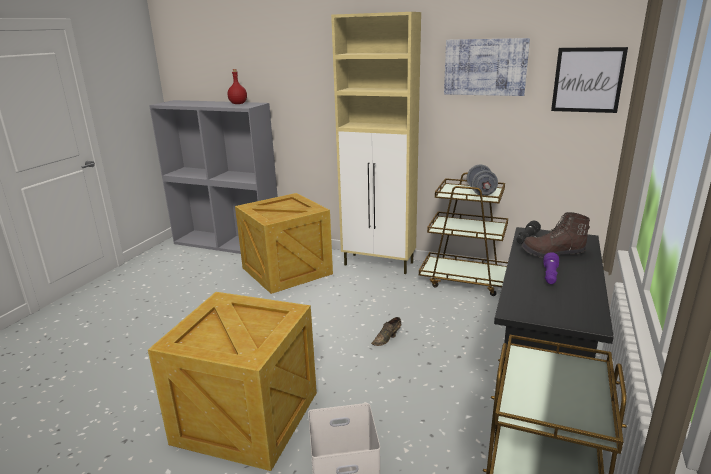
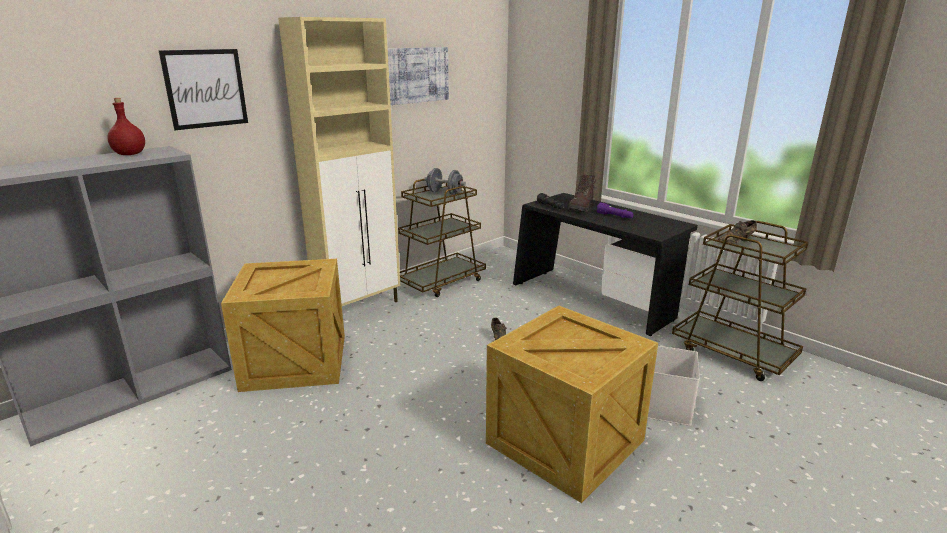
camera: 65 degrees left, 0 degrees up
picture [551,47,628,113] -> picture moved to [158,49,248,130]
none -> brown shoe [718,220,757,244]

